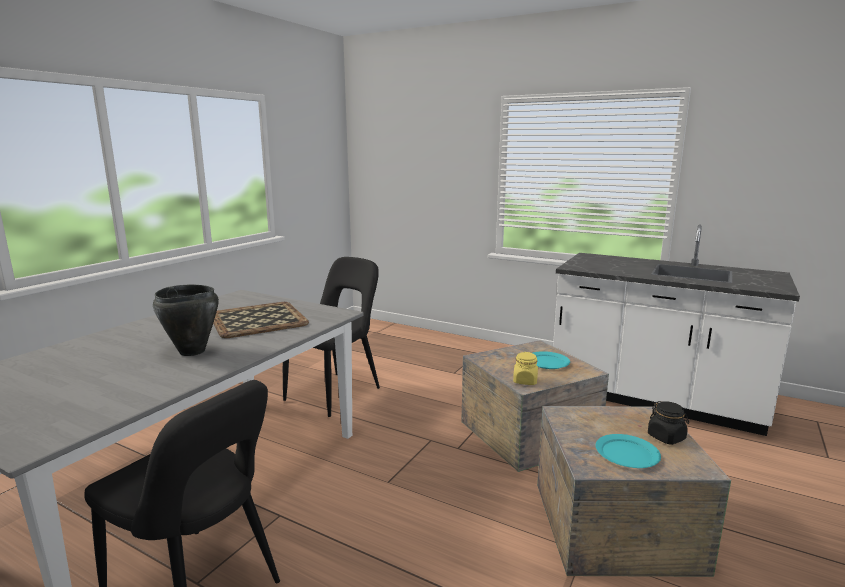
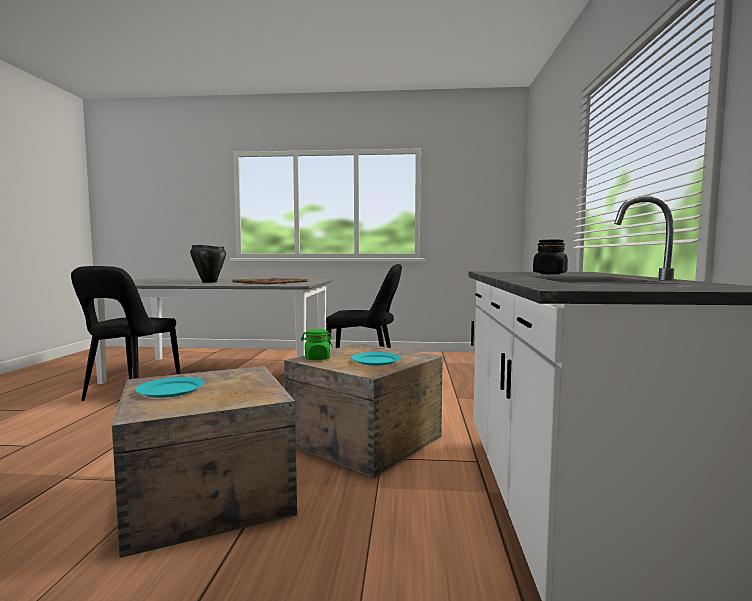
camera: 65 degrees right, 10 degrees down
yellow jar [513,352,538,385] -> green jar [301,329,333,360]
black jar [648,401,689,445] -> black jar moved to [533,240,568,274]

